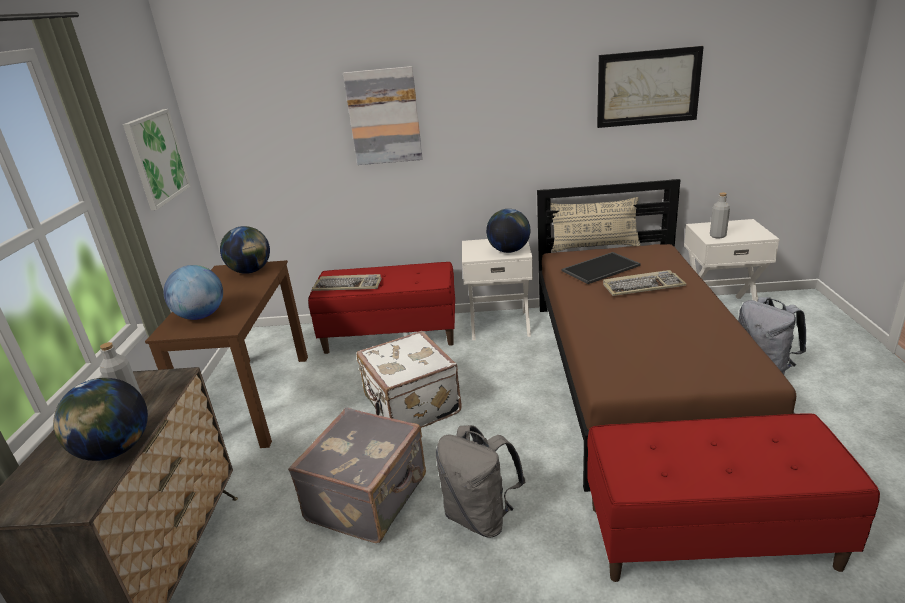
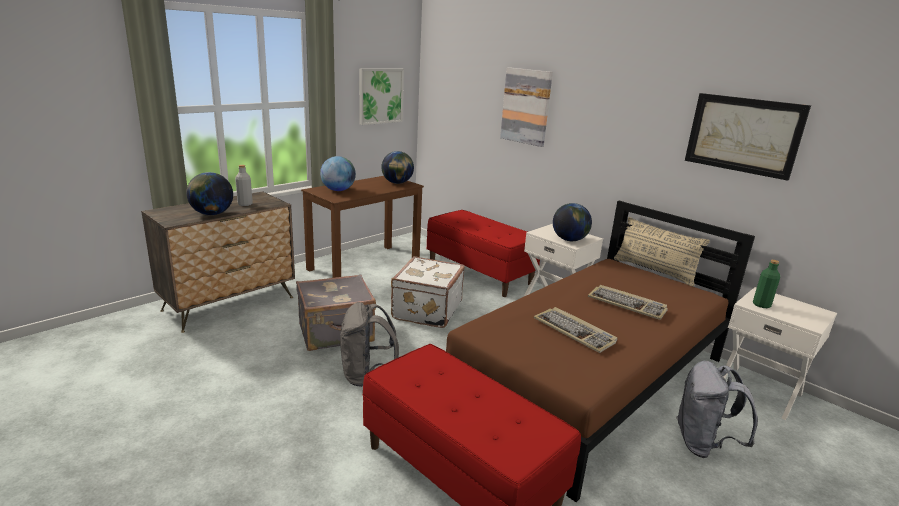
camera: 40 degrees right, 5 degrees down
keyboard [312,274,382,291] -> keyboard moved to [534,307,617,353]
tray [562,252,641,284] -> none
grey bottle [710,193,730,238] -> green bottle [753,260,780,308]

